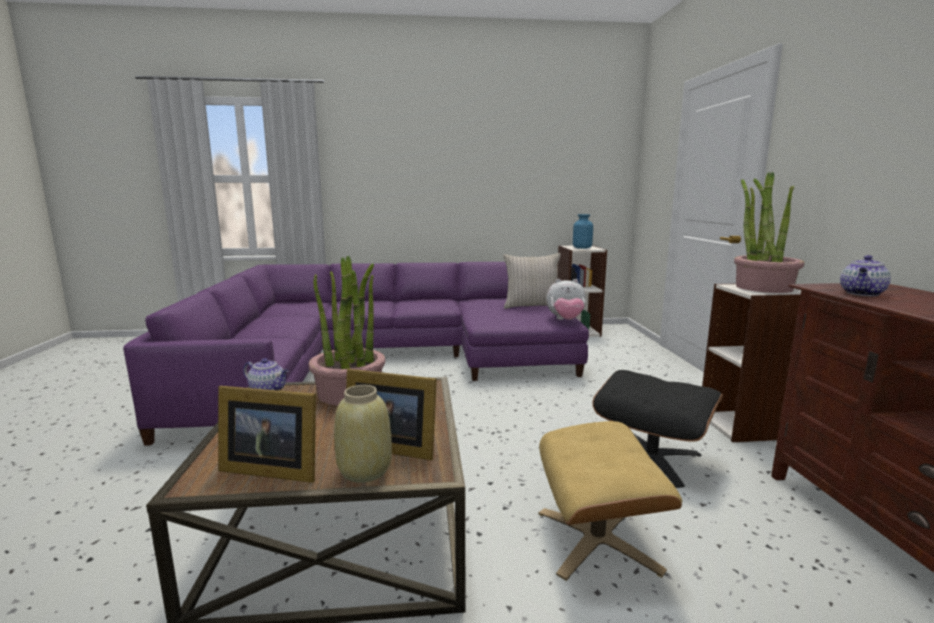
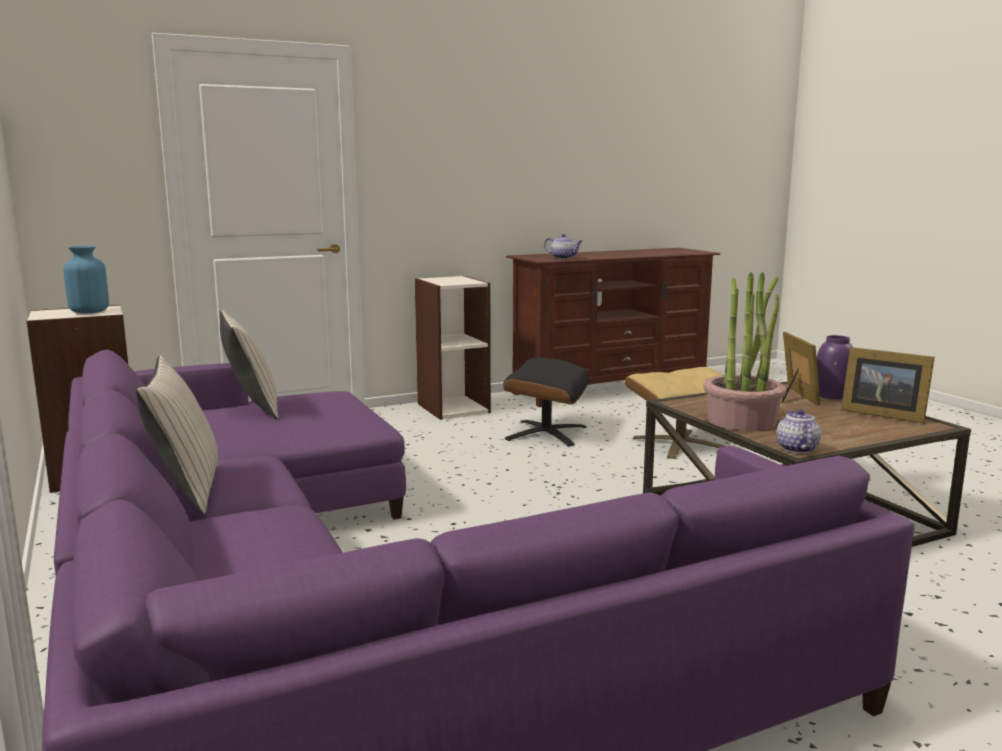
camera: 110 degrees left, 0 degrees up
picture frame [218,386,316,483] -> picture frame turned 135 degrees clockwise [841,347,935,423]
beige vase [334,385,392,482] -> purple vase [817,335,853,400]
plush toy [546,279,586,320] -> none
potted plant [734,172,805,293] -> none
none -> beige pillow [136,355,219,514]

